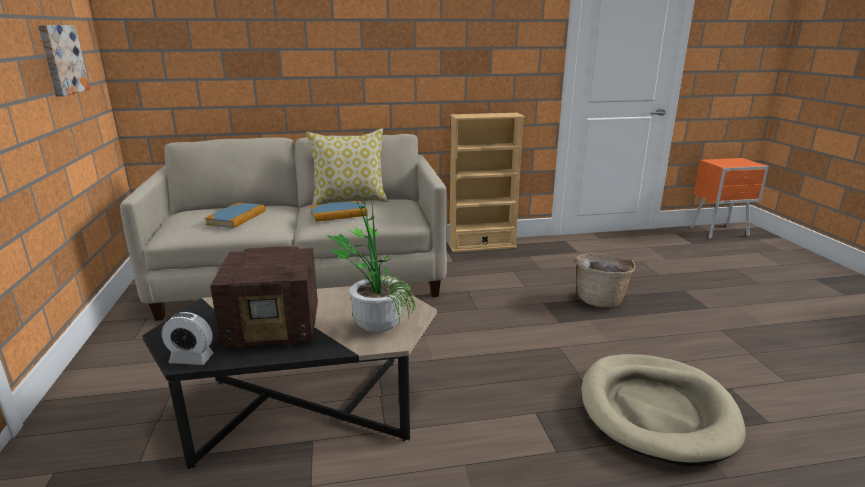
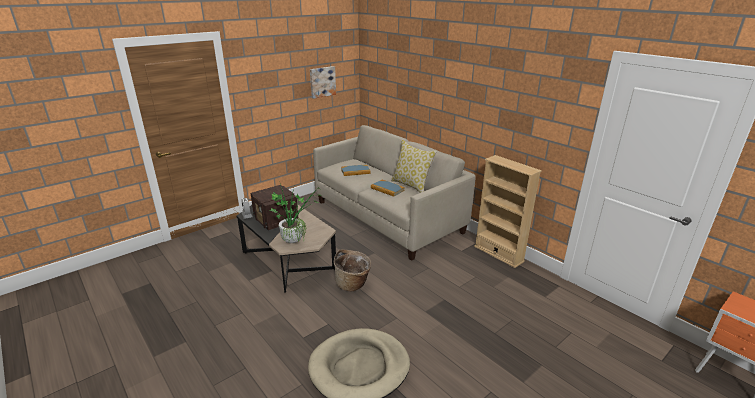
camera: 60 degrees right, 5 degrees up
basket [575,253,636,308] -> basket moved to [334,249,371,291]

